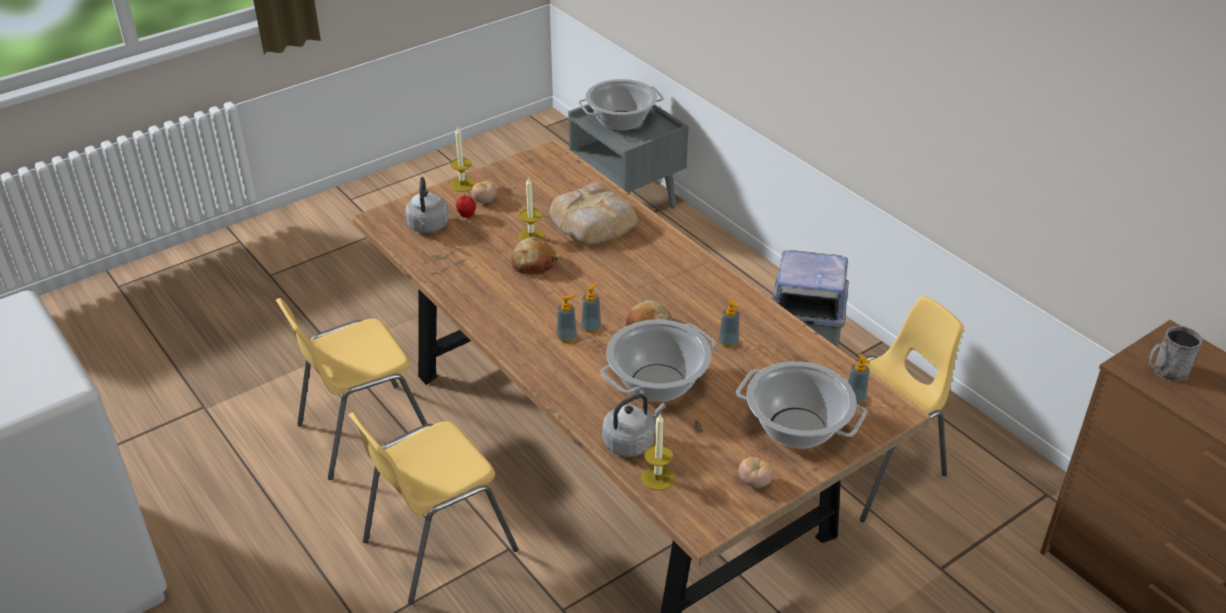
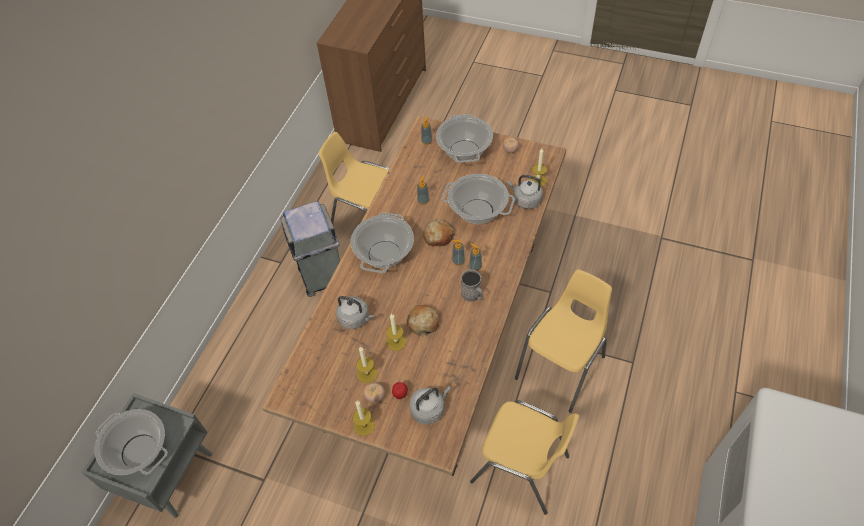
camera: 120 degrees left, 15 degrees up
yellow chair [348,412,518,605] -> yellow chair turned 75 degrees counterclockwise [515,269,612,413]
bread [549,182,638,245] -> grey kettle [336,296,374,329]
grey mug [1149,326,1202,382] -> grey mug moved to [461,270,483,302]
none -> cooking pot [351,212,414,273]
none -> candle [356,346,377,383]

